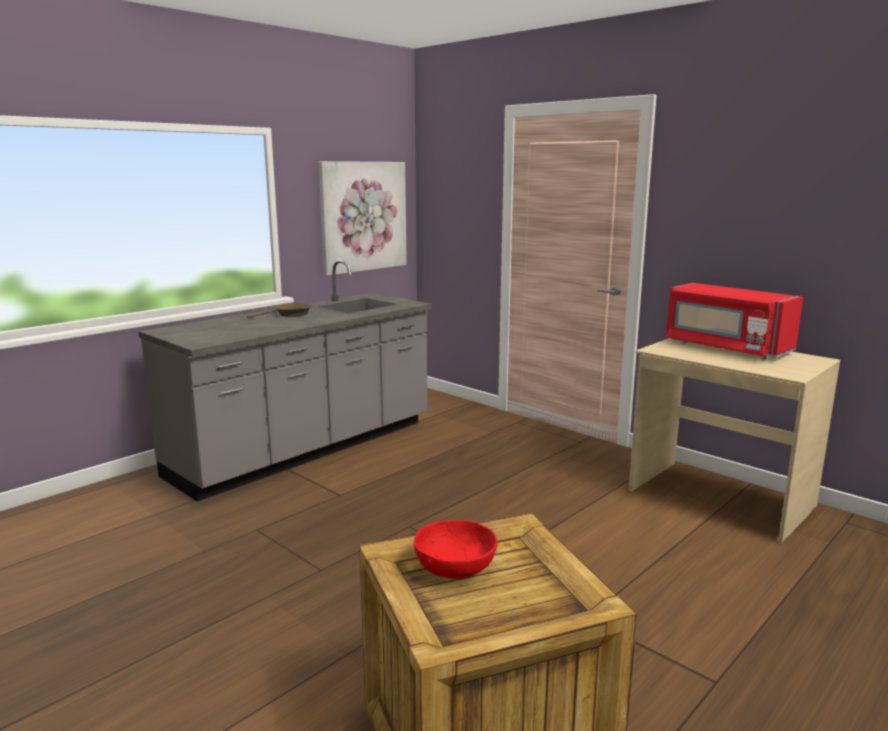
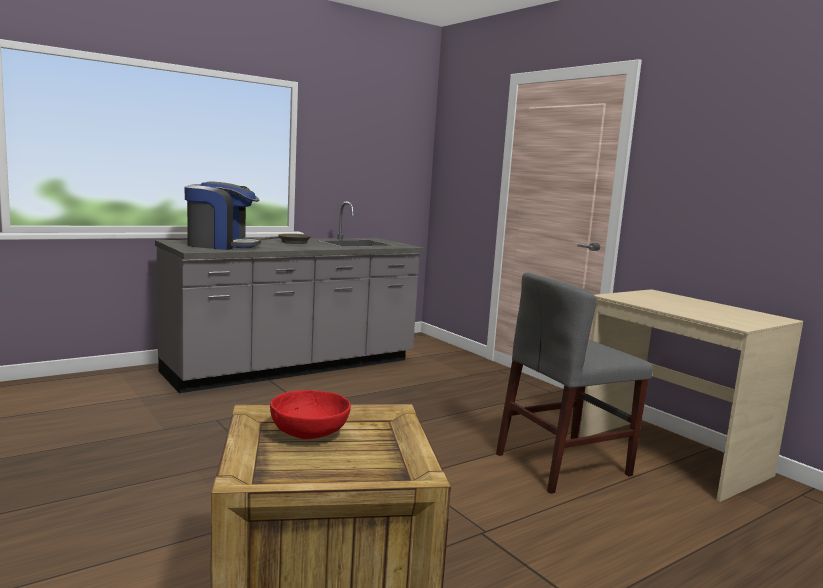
camera: 10 degrees right, 5 degrees down
picture [318,161,407,276] -> none
red microwave [666,283,803,359] -> none
none -> coffee machine [185,181,261,250]
none -> grey chair [496,272,653,494]

